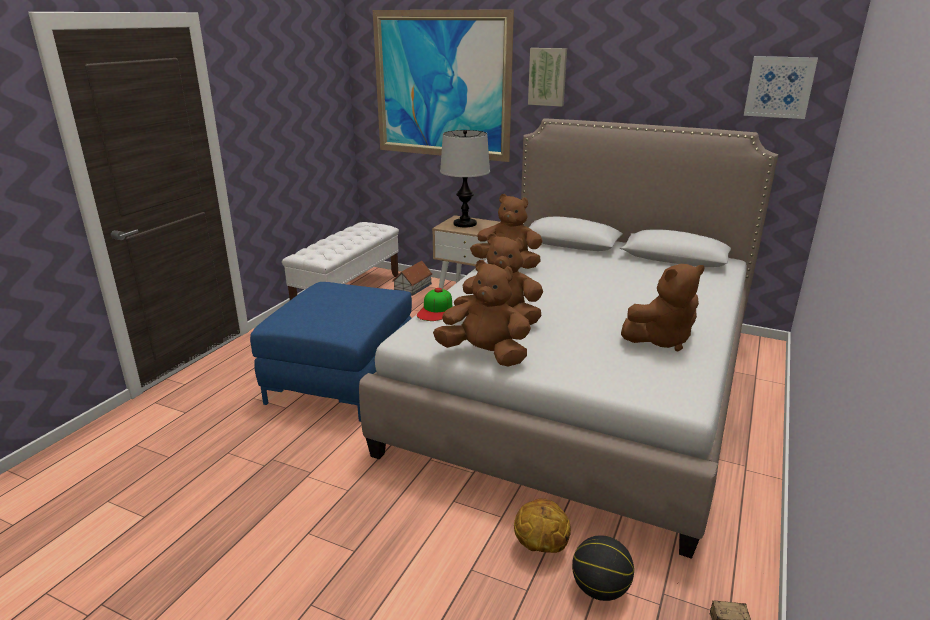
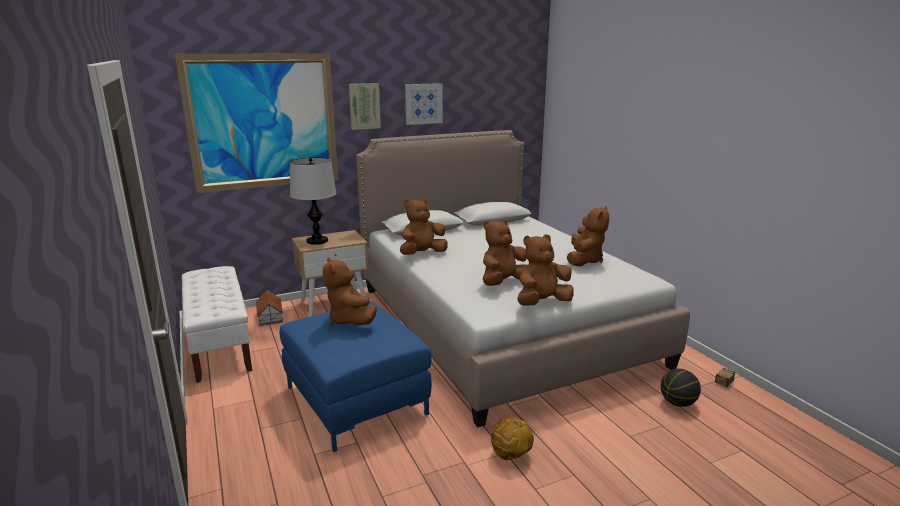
camera: 50 degrees left, 5 degrees down
cap [417,288,452,321] -> none
basketball [514,498,571,553] -> basketball moved to [491,417,534,460]
picture [744,56,818,119] -> picture moved to [405,83,443,125]
none -> brown plush toy [323,257,377,325]

